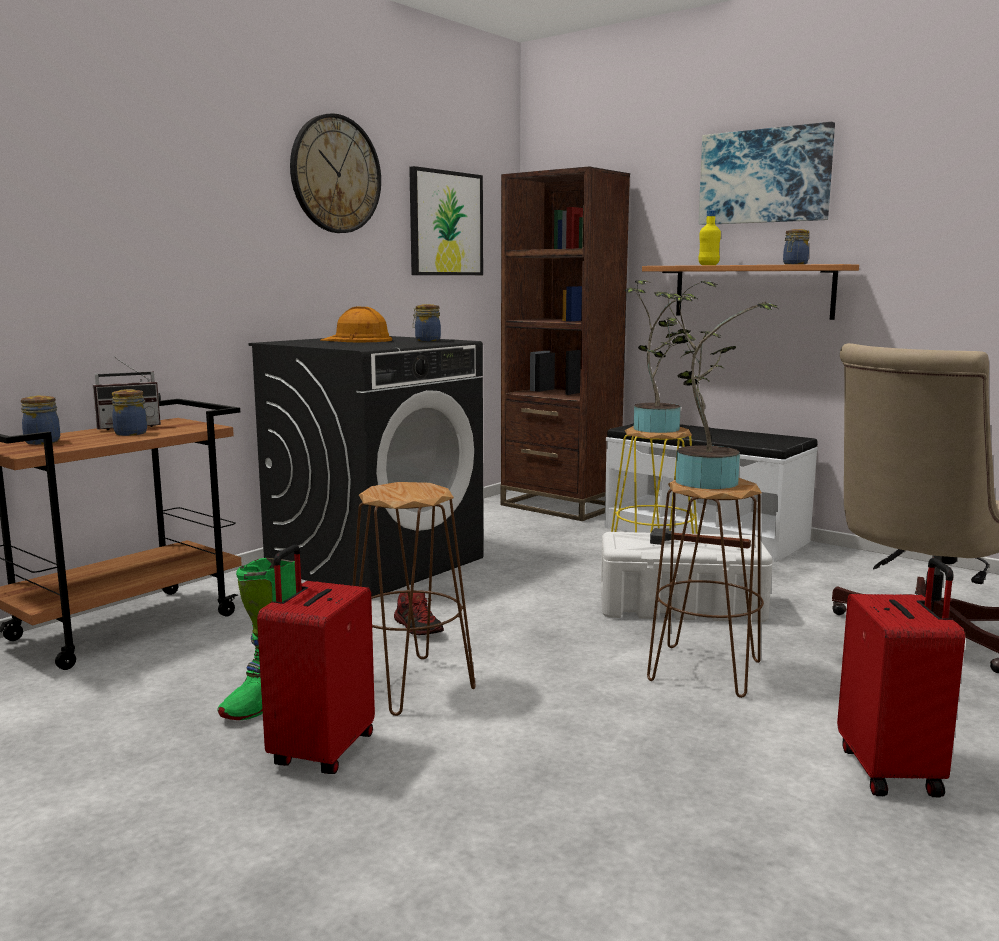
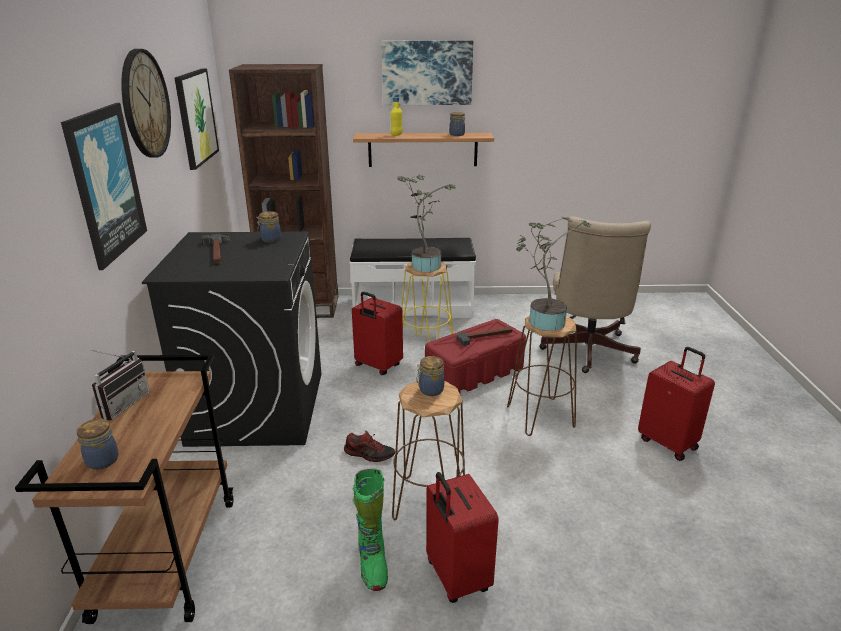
camera: 40 degrees left, 15 degrees up
jar [112,389,147,436] -> jar moved to [416,356,444,396]
orange hard hat [321,307,392,342] -> hammer [202,234,231,263]
white storage box [601,532,772,622] -> red storage box [425,319,526,393]
none -> picture [61,103,147,270]
none -> red suitcase [352,292,403,375]

